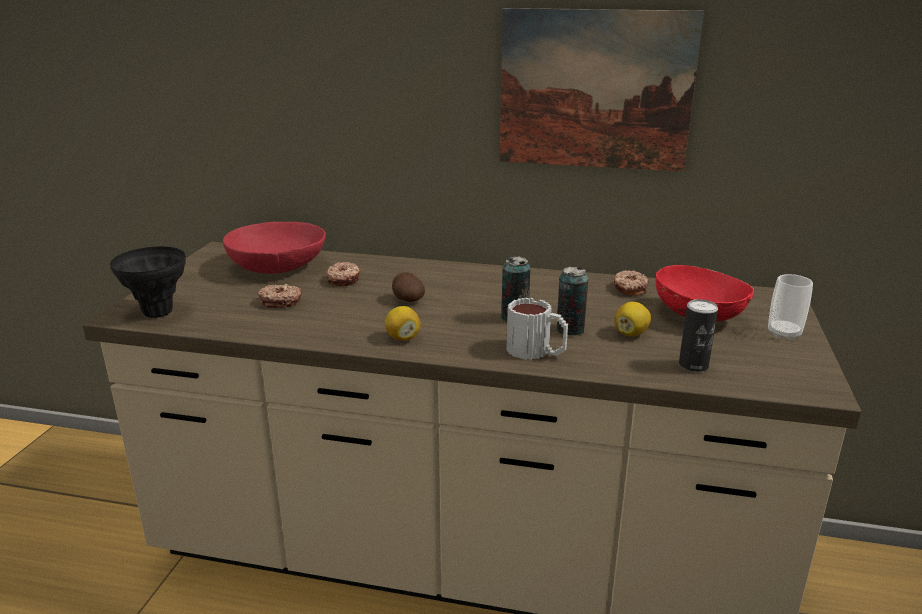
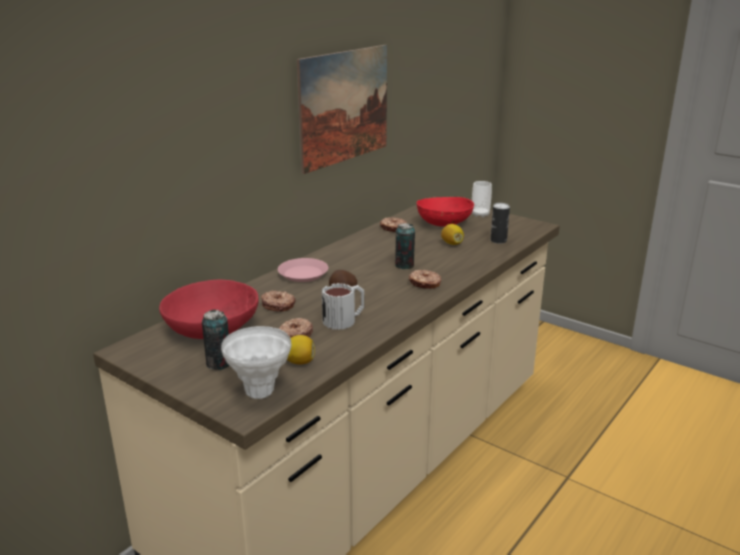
camera: 65 degrees left, 0 degrees up
black vase [110,247,186,318] -> white vase [221,326,291,399]
lemon [385,306,421,341] -> lemon moved to [287,335,315,364]
mug [506,298,568,360] -> mug moved to [322,283,364,330]
can [556,267,588,336] -> can moved to [202,310,229,370]
none -> pink plate [278,258,328,282]
none -> donut [409,270,441,289]

